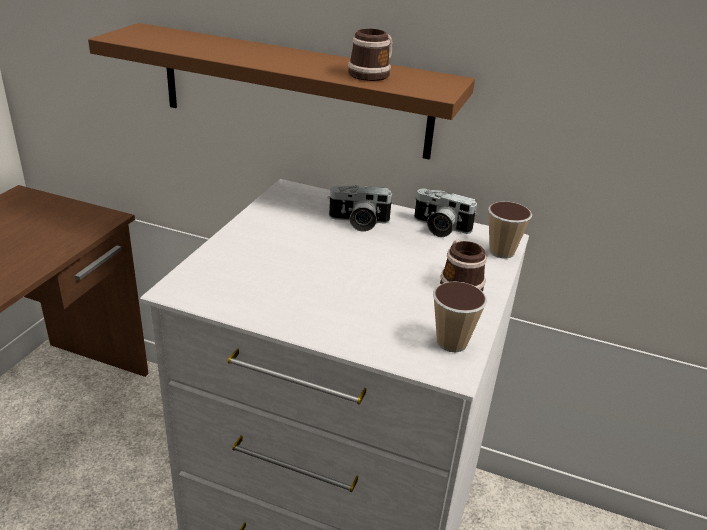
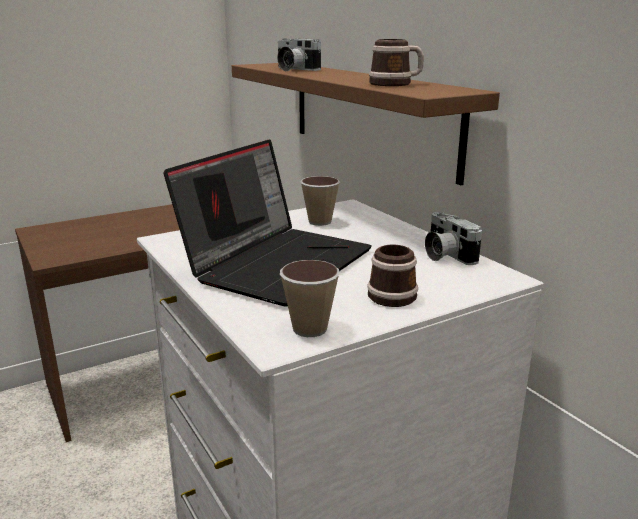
camera: 40 degrees right, 10 degrees down
camera [327,185,394,232] -> camera moved to [277,38,321,71]
cup [488,202,532,259] -> cup moved to [300,176,340,226]
none -> laptop [164,139,372,307]

